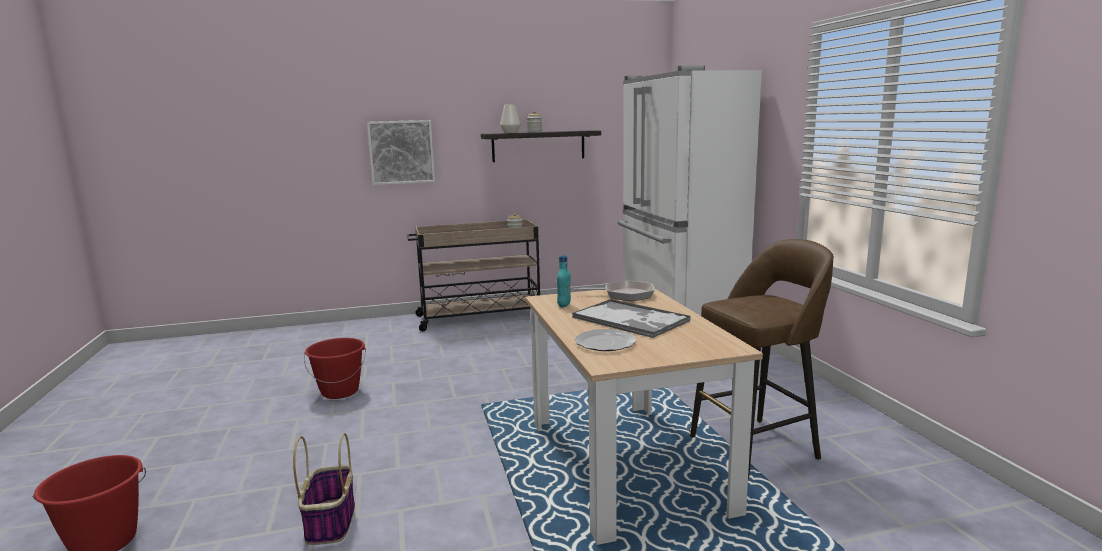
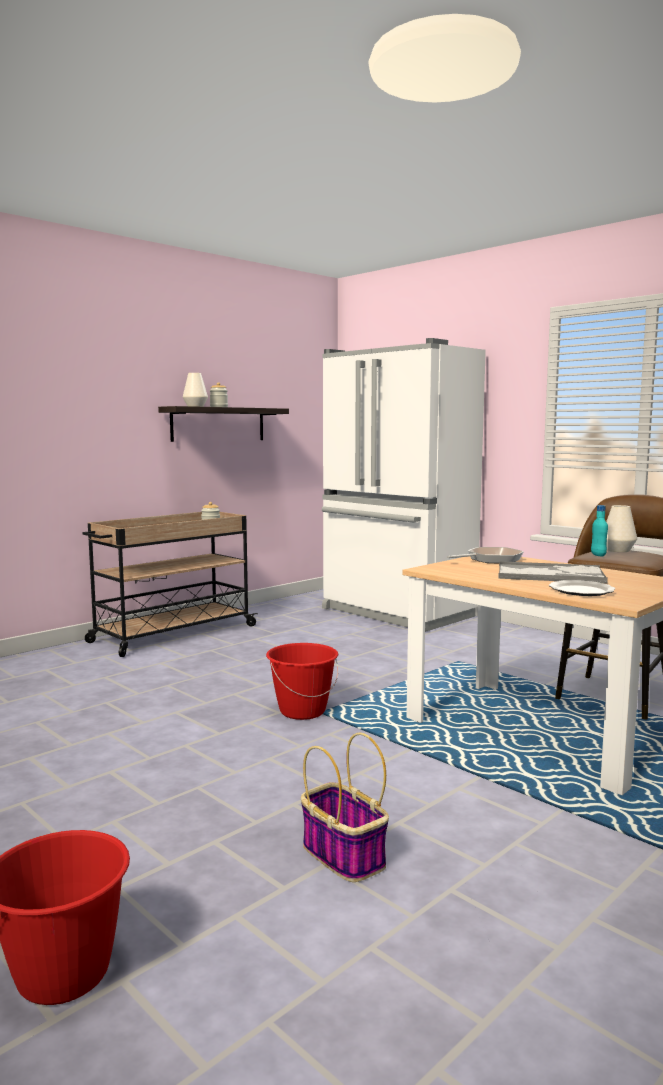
camera: 30 degrees left, 5 degrees down
red bucket [304,338,366,399] -> red bucket moved to [266,643,338,720]
picture [367,120,435,185] -> none
turquoise bottle [557,255,571,307] -> turquoise bottle moved to [591,505,608,556]
none -> white vase [606,505,637,552]

